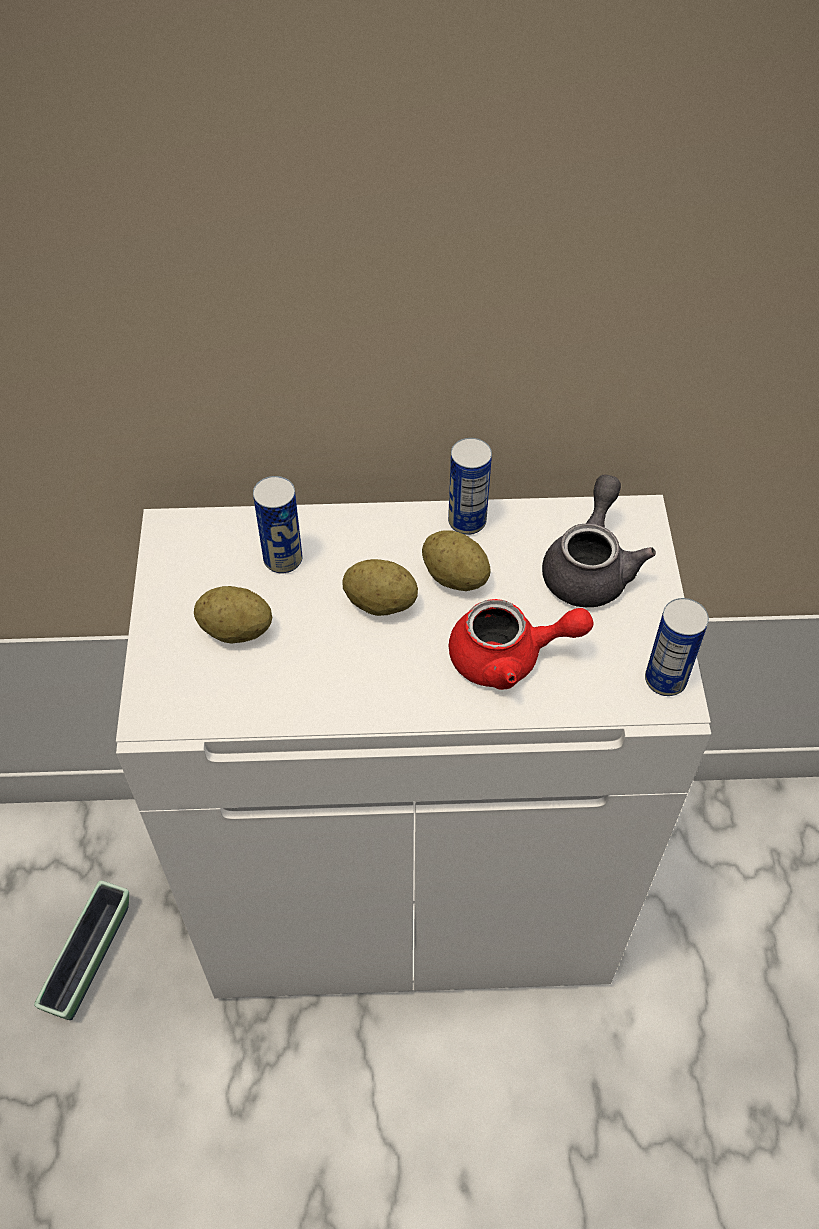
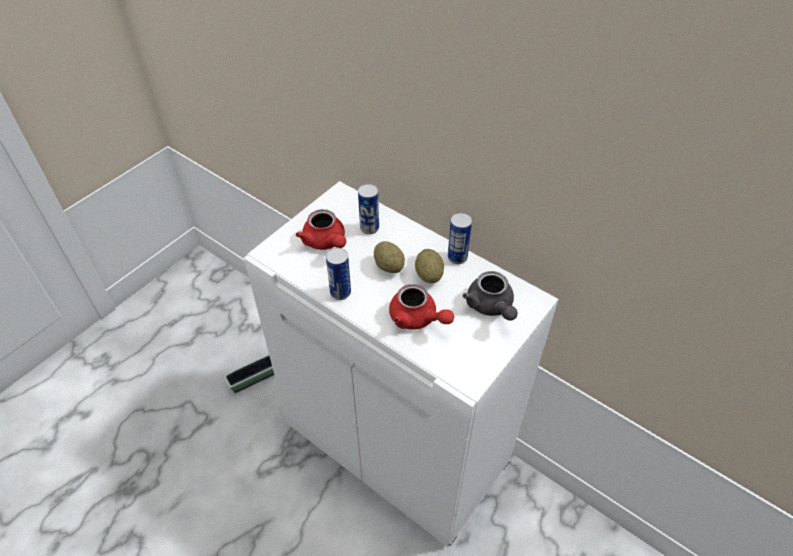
camera: 40 degrees right, 5 degrees down
potato [194,586,272,643] -> red teapot [296,209,346,250]
grey teapot [542,475,656,607] -> grey teapot turned 105 degrees clockwise [463,271,518,321]
can [645,598,709,696] -> can moved to [326,248,351,300]

